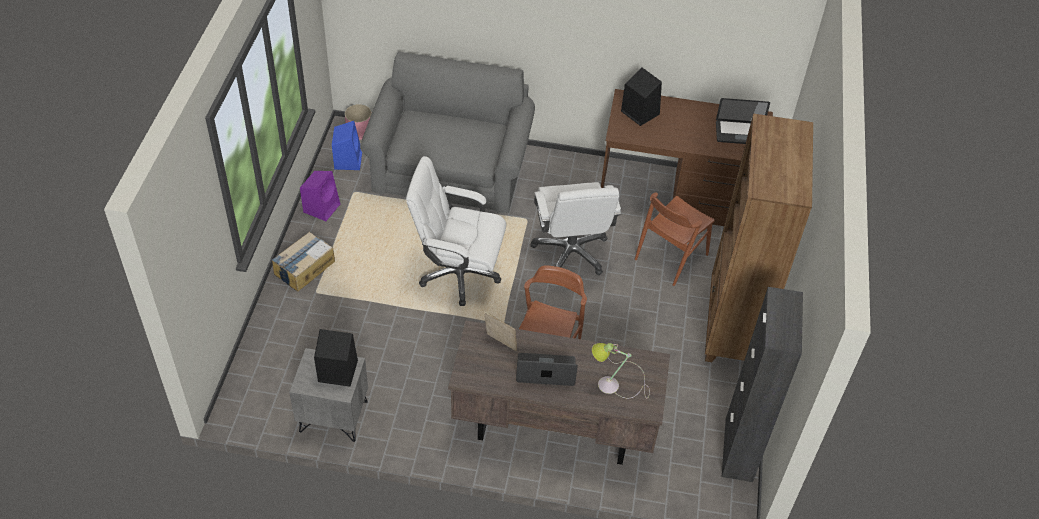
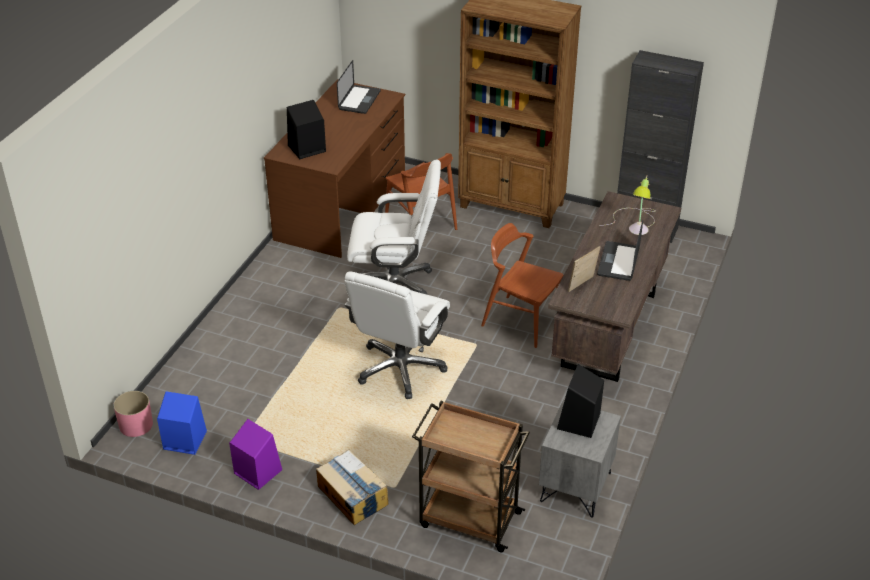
camera: 75 degrees left, 10 degrees down
grey sofa [360,52,535,213] -> none
none -> brown cart [412,401,530,552]

